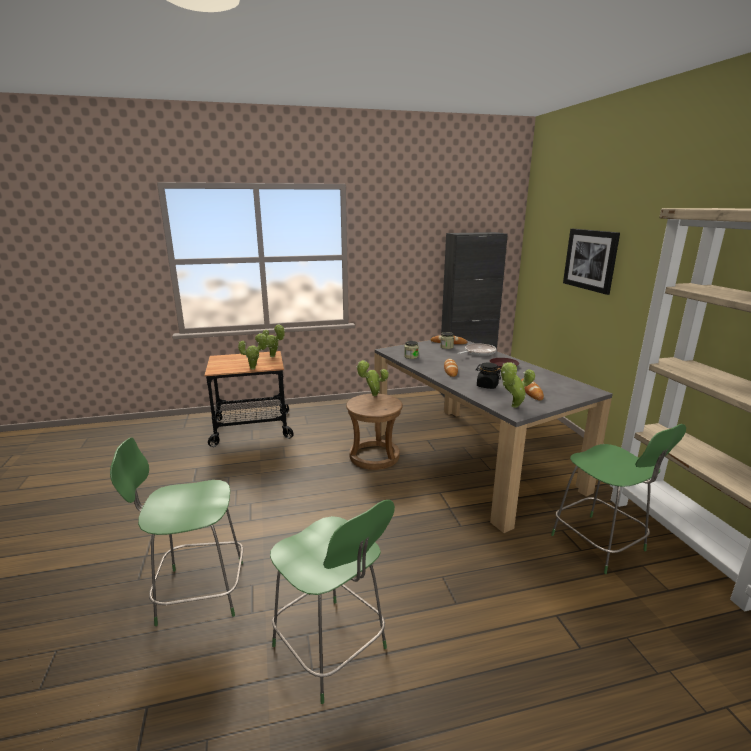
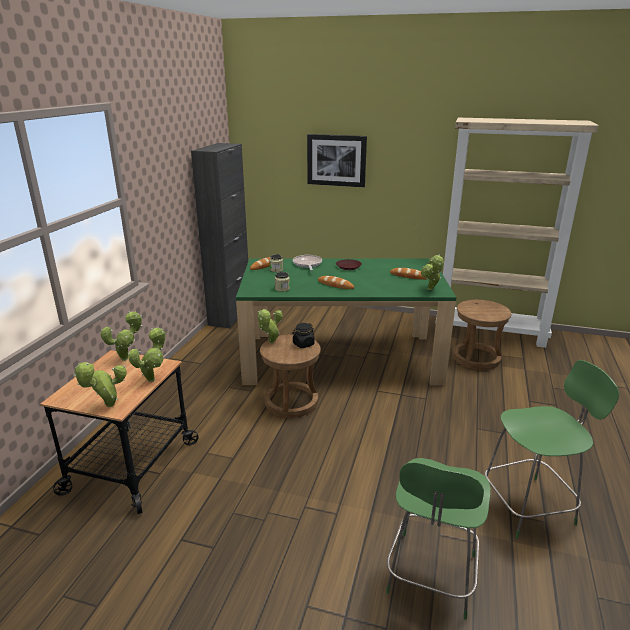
camera: 60 degrees left, 5 degrees up
grey dining table [375,340,613,533] -> green dining table [236,258,456,386]
black jar [476,362,501,389] -> black jar moved to [293,323,315,348]
green chair [551,424,686,574] -> brown stool [453,300,511,370]
none -> potted plant [74,362,127,407]

